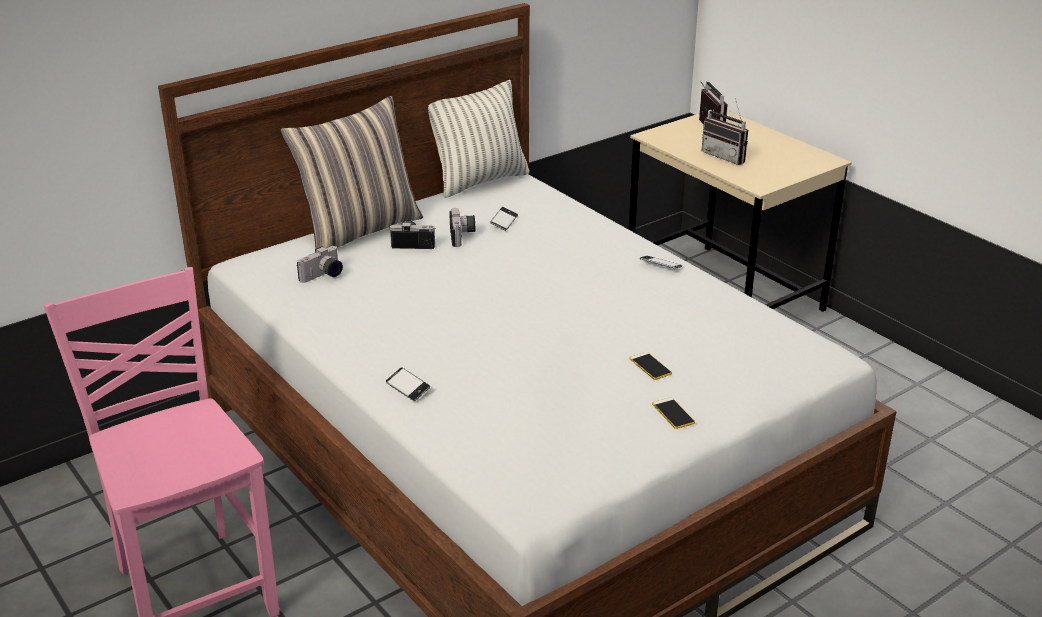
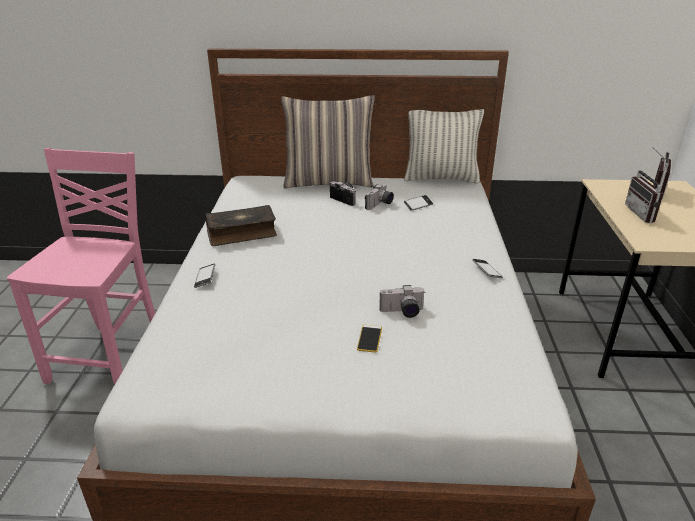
camera: 40 degrees right, 0 degrees up
camera [297,246,343,283] -> camera moved to [379,285,425,318]
phone [652,397,695,429] -> none
none -> book [205,205,277,246]

